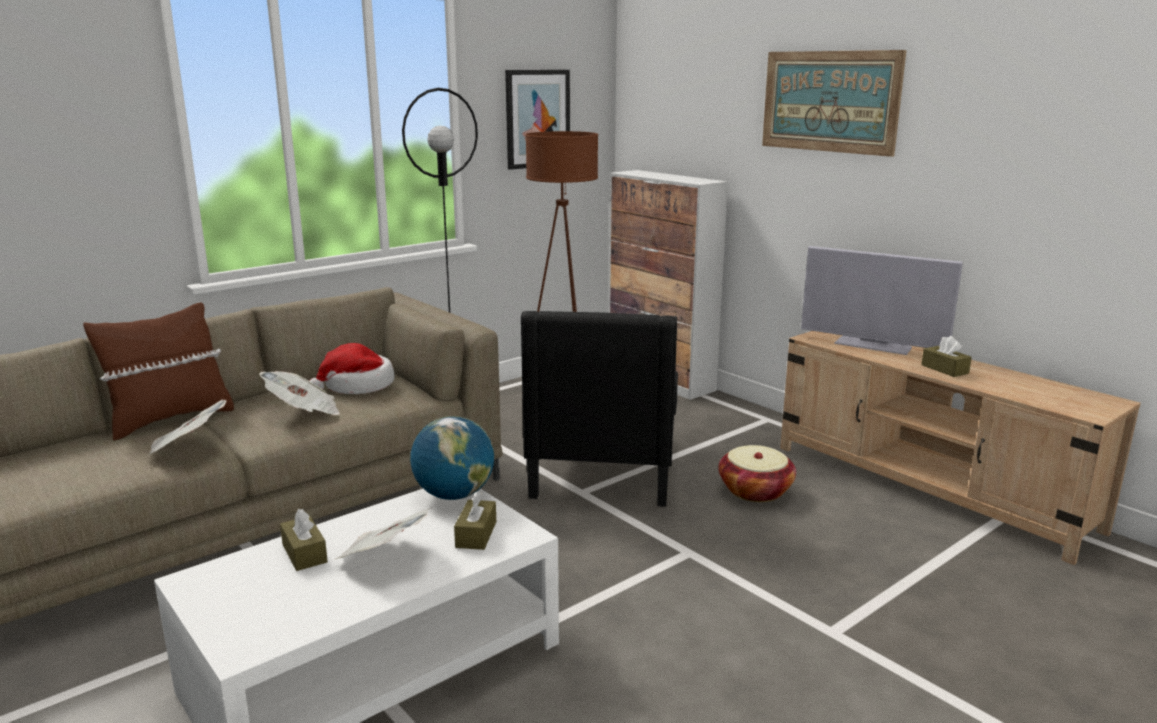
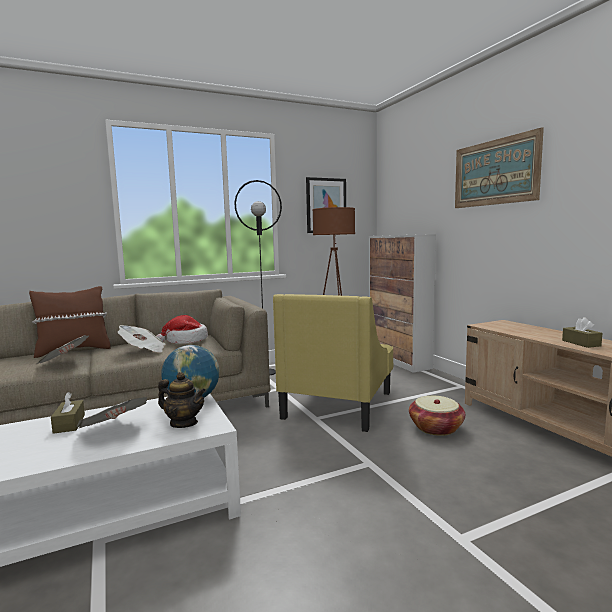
camera: 15 degrees right, 10 degrees down
brown tissue box [454,491,496,550] -> teapot [158,372,206,428]
black armchair [521,311,678,507] -> yellow armchair [273,294,393,432]
television [801,246,963,355] -> none

